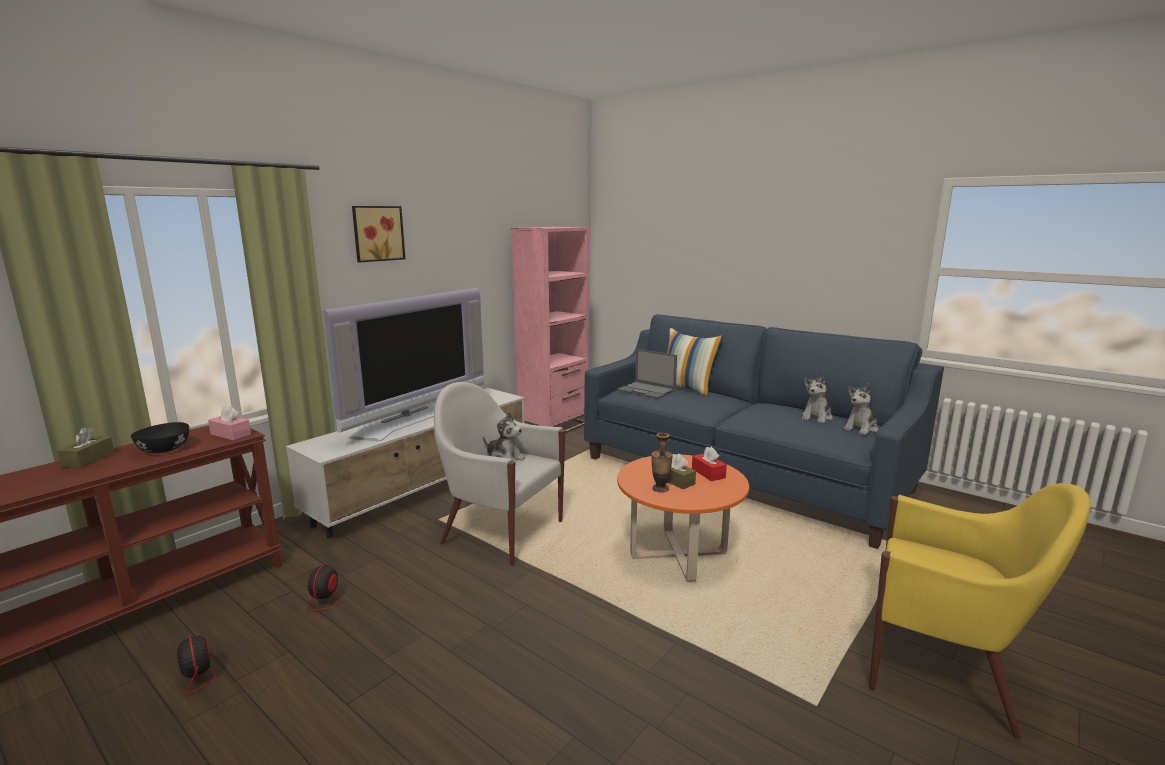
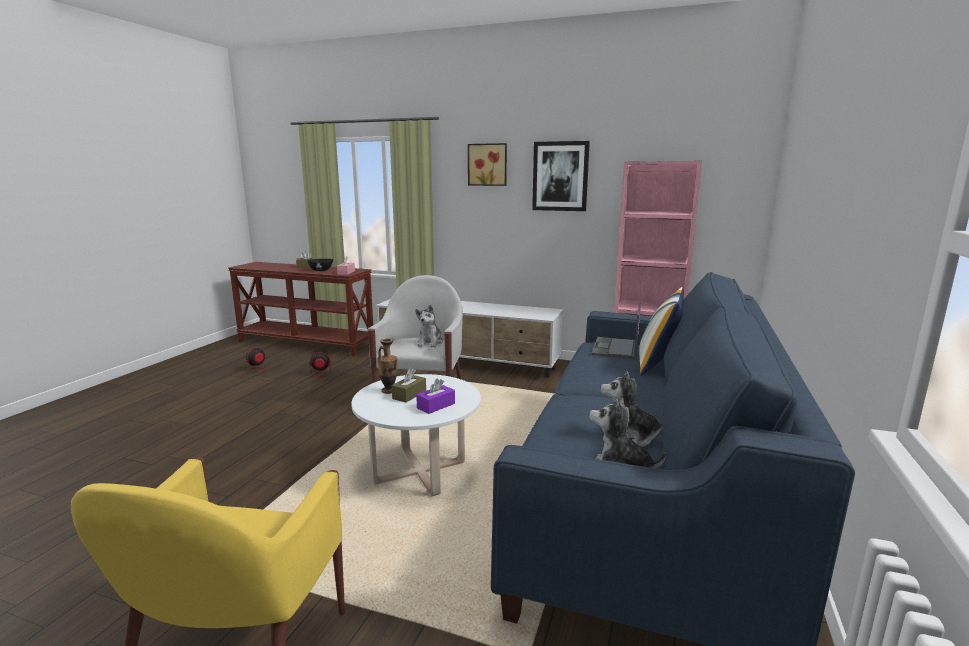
camera: 70 degrees right, 0 degrees up
television [323,288,484,441] -> none
orange coffee table [617,454,749,582] -> white coffee table [351,374,481,496]
red tissue box [692,447,727,481] -> purple tissue box [416,378,455,414]
none -> picture [532,141,590,211]

